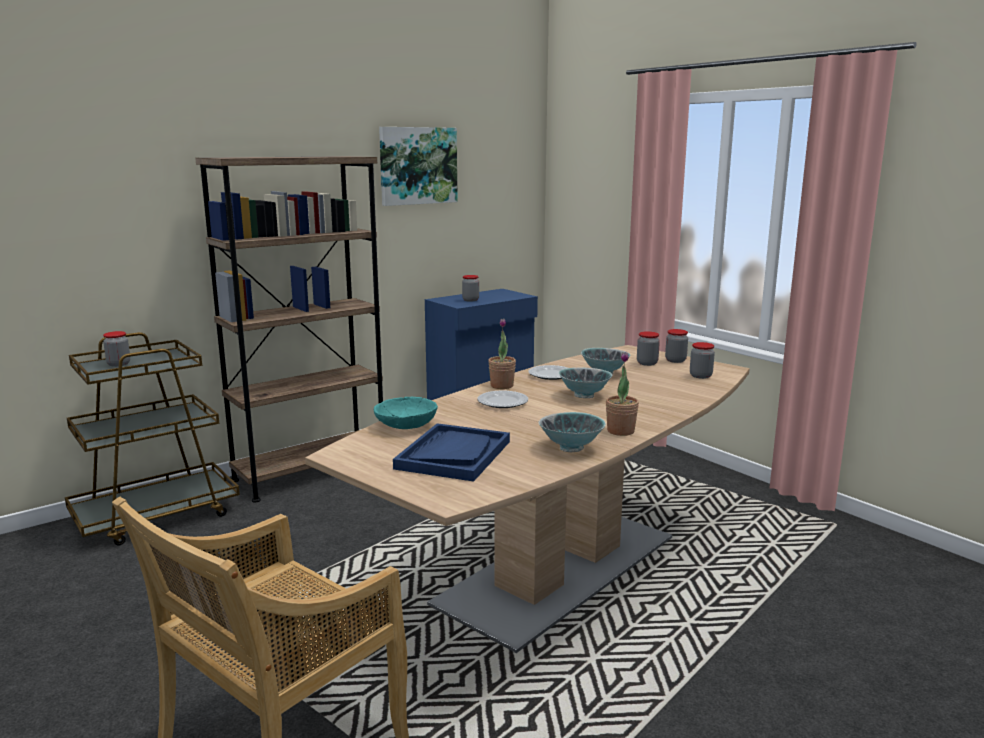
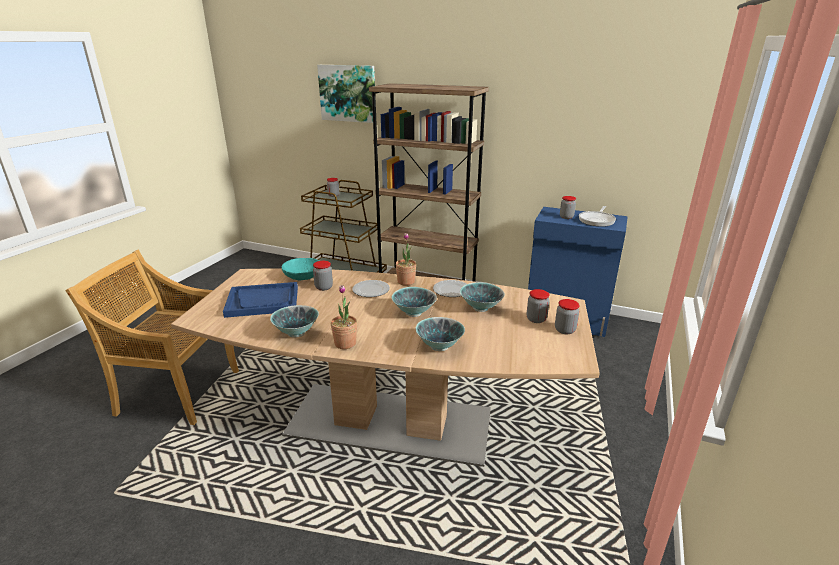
camera: 60 degrees right, 10 degrees up
picture [379,127,458,206] -> picture moved to [317,65,375,123]
jar [690,342,715,379] -> jar moved to [313,261,333,291]
none -> bowl [416,317,465,351]
none -> frying pan [579,206,616,227]

